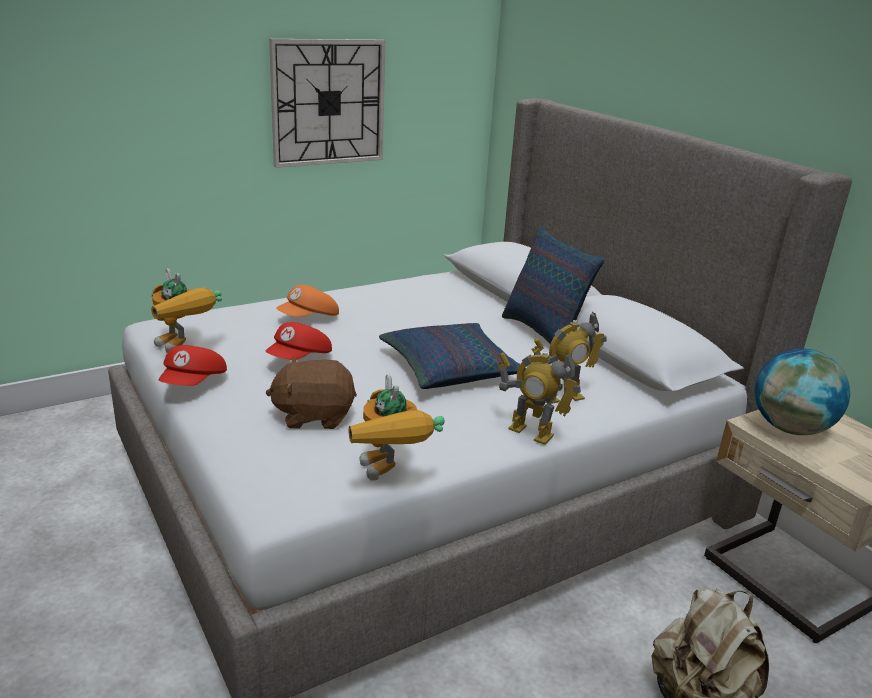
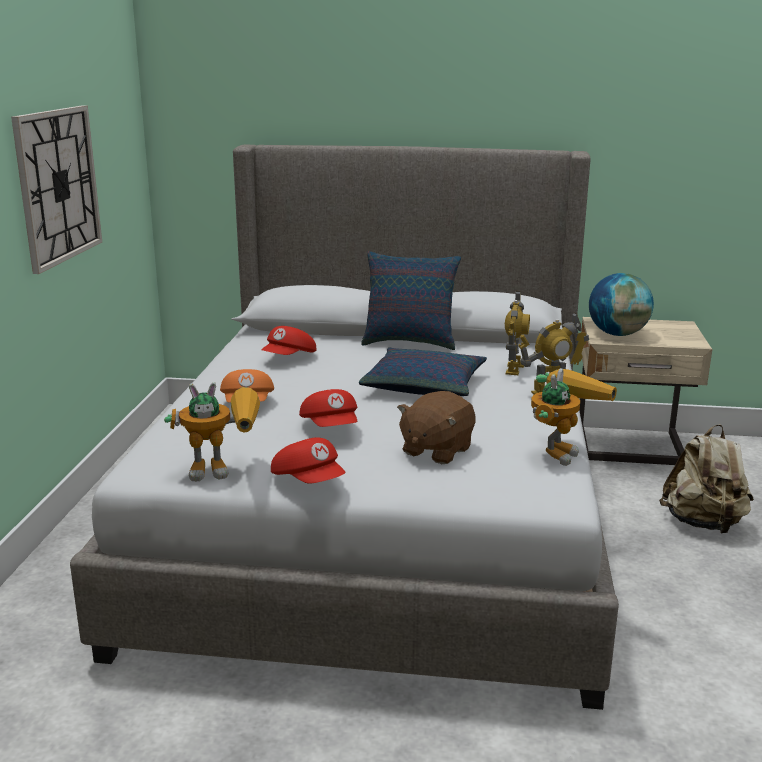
camera: 50 degrees left, 5 degrees down
toy robot [349,374,445,481] -> toy robot turned 75 degrees counterclockwise [531,368,617,466]
none -> red cap [261,326,317,355]

